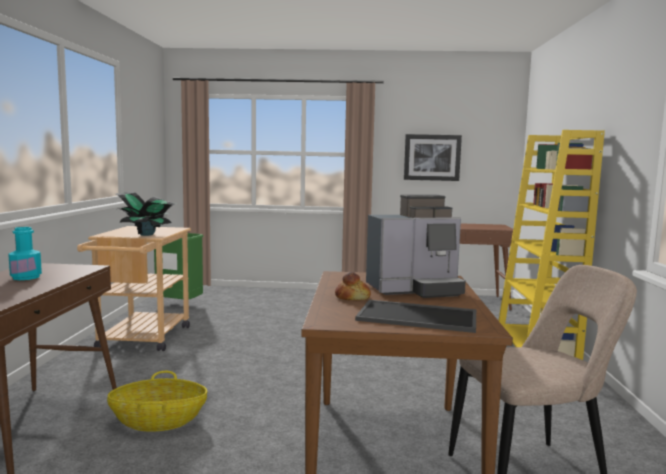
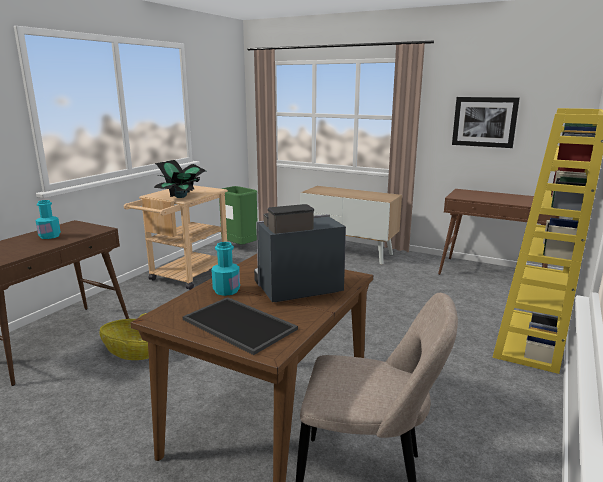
camera: 25 degrees right, 10 degrees up
bread [335,272,371,300] -> turquoise bottle [211,242,240,296]
coffee machine [366,194,466,298] -> coffee machine turned 150 degrees clockwise [254,204,346,302]
none -> cabinet [300,186,402,264]

